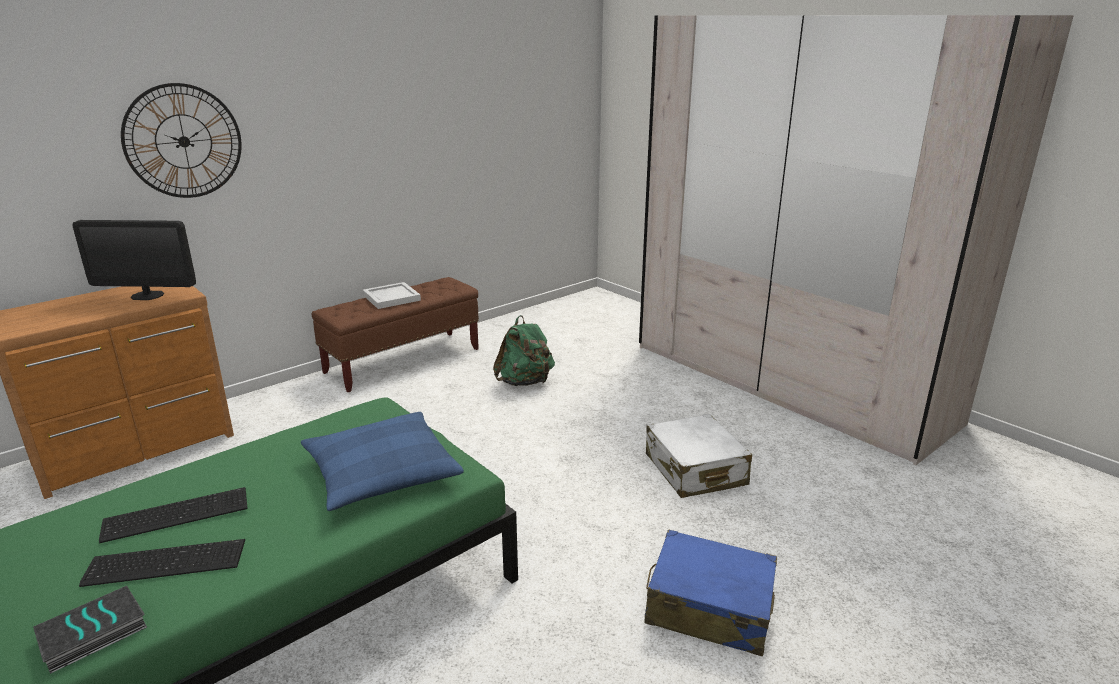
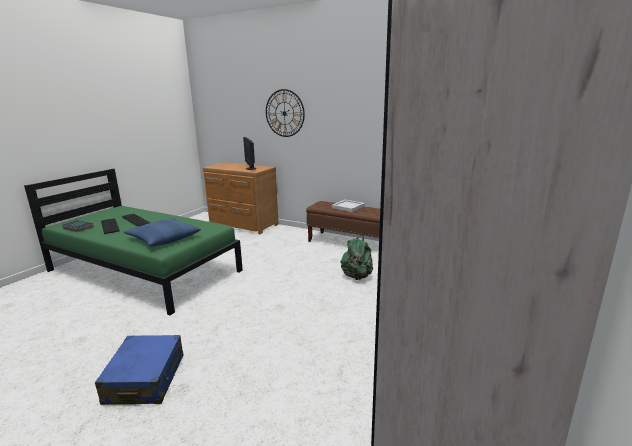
camera: 70 degrees right, 5 degrees down
white suitcase [646,414,752,498] -> none

